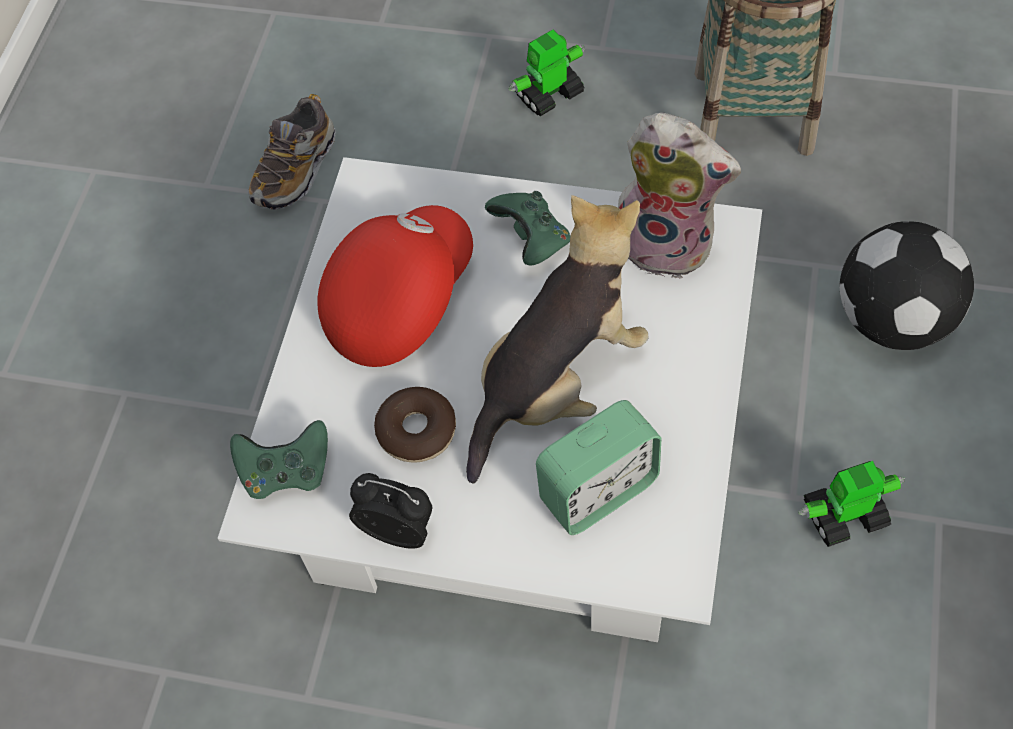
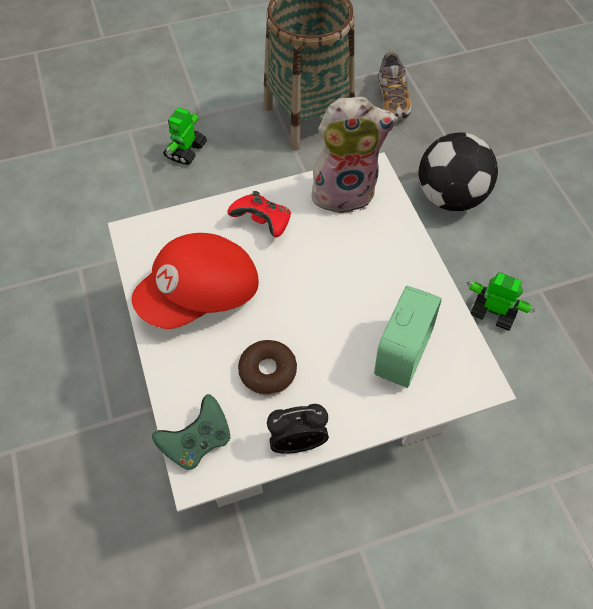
camera: 35 degrees left, 0 degrees up
shoe [249,94,336,210] -> shoe moved to [378,50,412,120]
red cap [317,205,473,367] -> red cap turned 135 degrees counterclockwise [132,233,259,329]
plush toy [466,195,649,484] -> none
green game controller [485,191,570,266] -> red game controller [227,191,291,237]
toy robot [798,461,905,547] -> toy robot turned 75 degrees clockwise [467,272,535,331]

